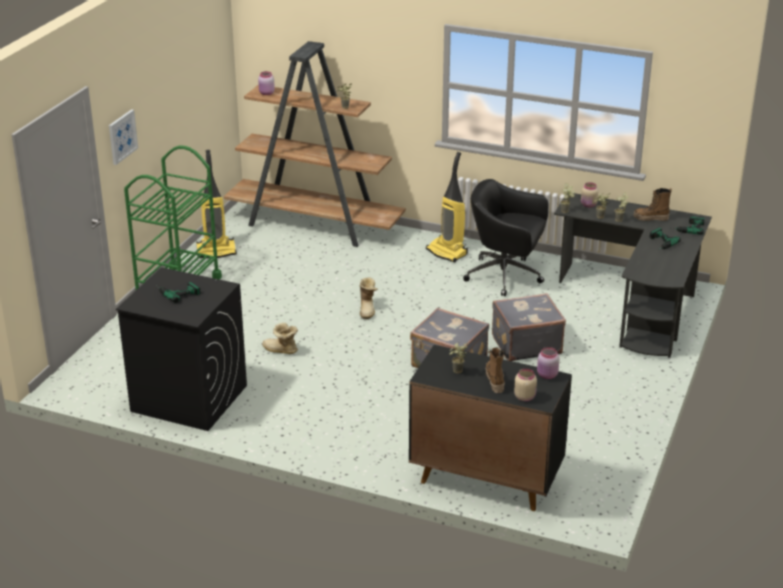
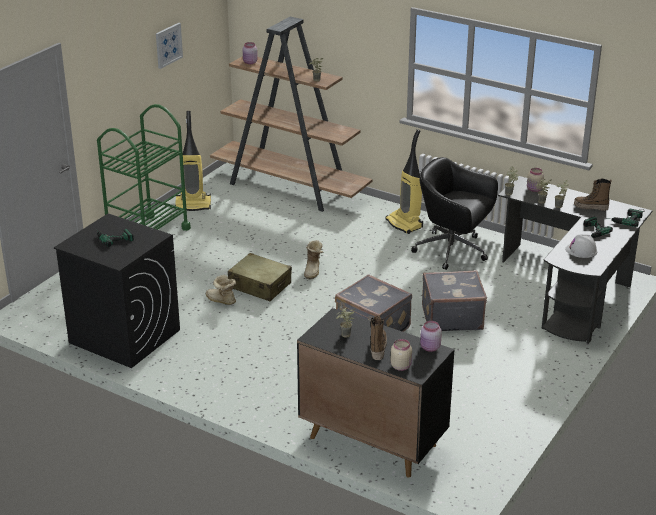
camera: 10 degrees right, 0 degrees up
picture [109,109,138,165] -> picture moved to [156,23,183,69]
none -> beige suitcase [228,253,292,301]
none -> white hard hat [565,234,597,258]

